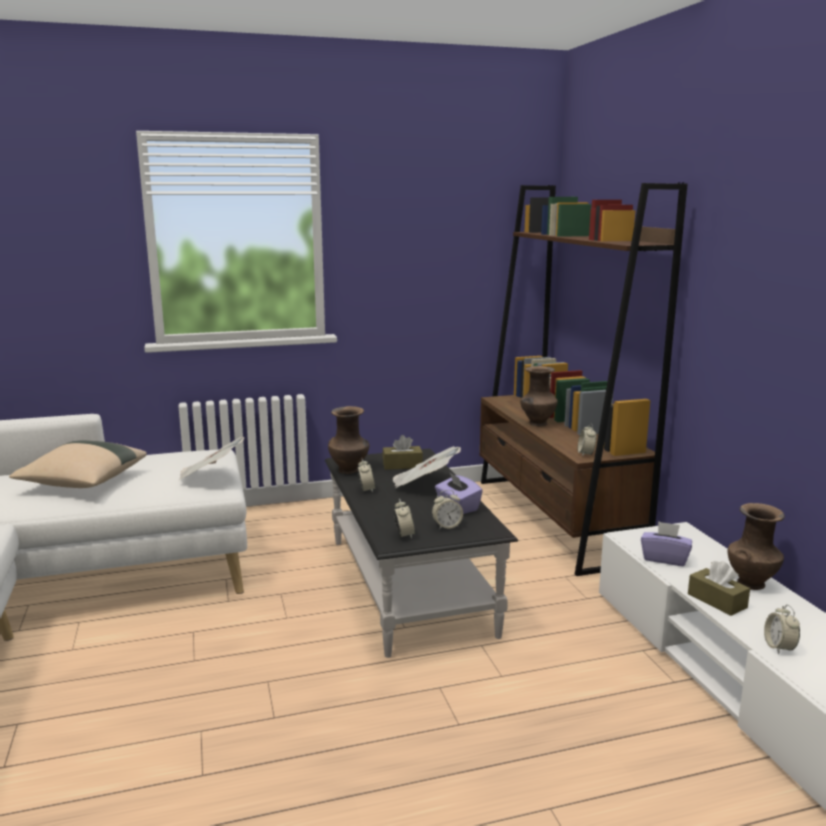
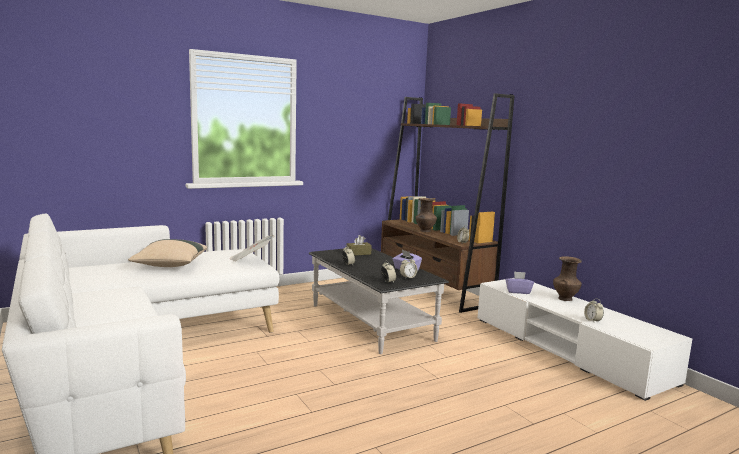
camera: 15 degrees left, 5 degrees down
brown vase [328,406,369,474] -> none
newspaper [393,446,461,488] -> none
brown tissue box [688,561,750,616] -> none

